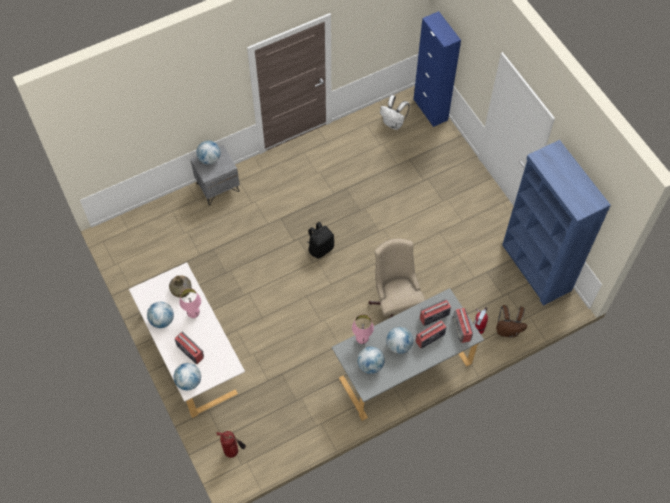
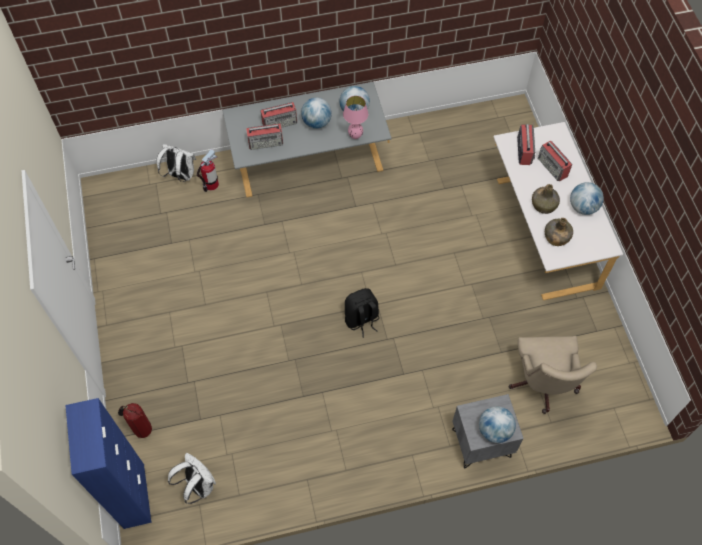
camera: 165 degrees left, 0 degrees up
globe [174,363,201,390] -> none
pink table lamp [180,288,201,318] -> green bottle [532,184,560,214]
fire extinguisher [216,431,246,458] -> fire extinguisher moved to [118,403,152,438]
beige office chair [369,239,425,318] -> beige office chair moved to [509,336,597,414]
radio [452,308,473,343] -> radio moved to [517,122,536,165]
brown backpack [496,305,527,337] -> white backpack [157,144,196,182]
blue bookcase [502,140,611,306] -> none

